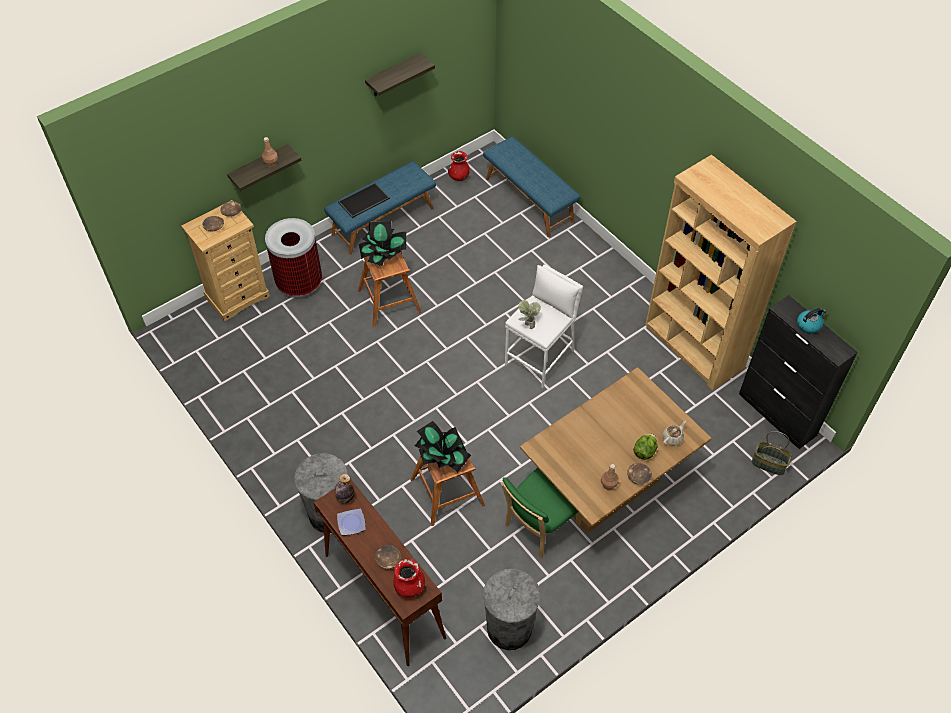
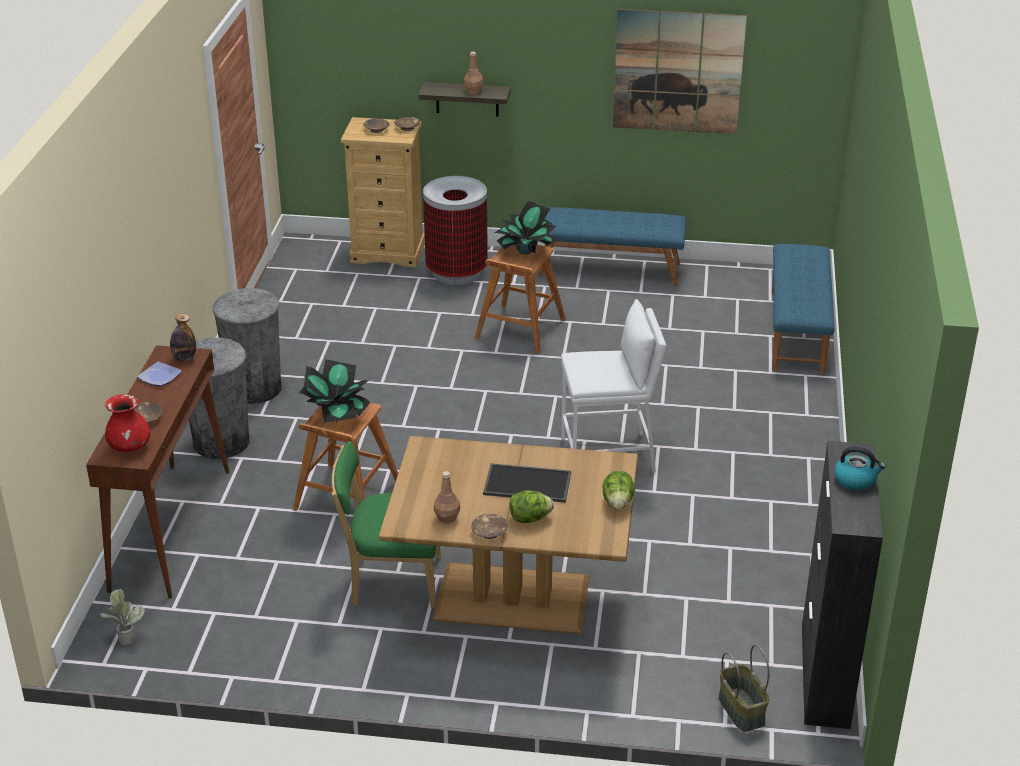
camera: 45 degrees right, 20 degrees down
tray [338,183,390,218] -> tray moved to [483,463,571,503]
shelf [365,53,435,96] -> picture [613,9,747,134]
red vase [448,151,470,181] -> none
grey trash can [483,569,541,650] -> grey trash can moved to [213,288,282,404]
potted plant [518,300,541,329] -> potted plant moved to [101,589,145,645]
brown bookcase [645,155,797,391] -> none
beige teapot [662,421,686,446] -> none
none -> lettuce [602,471,635,509]

